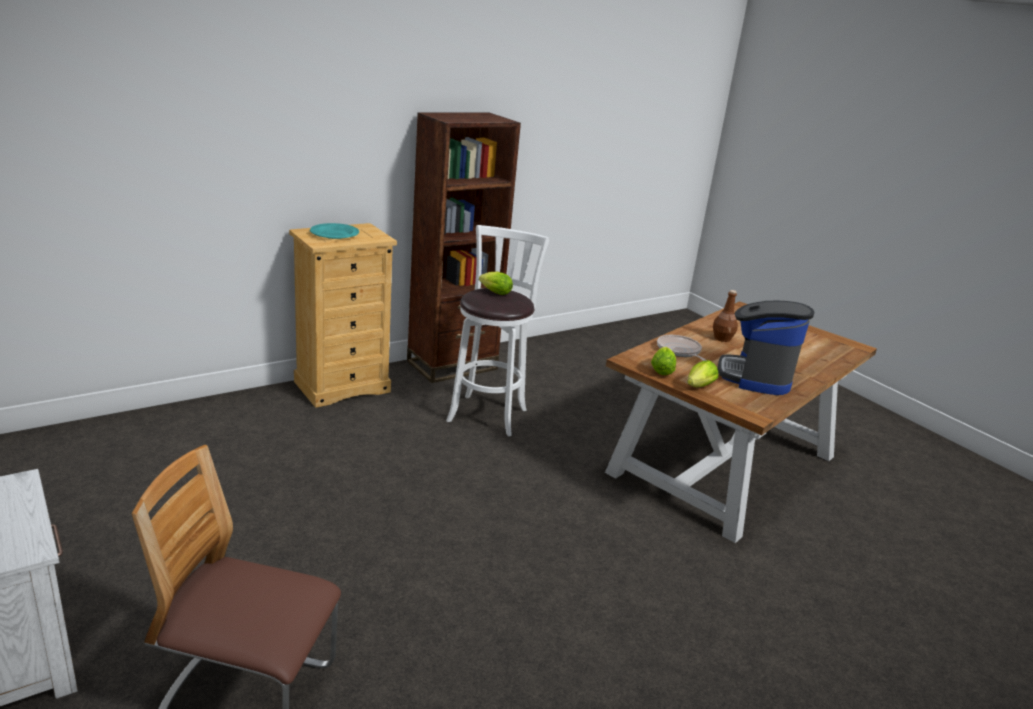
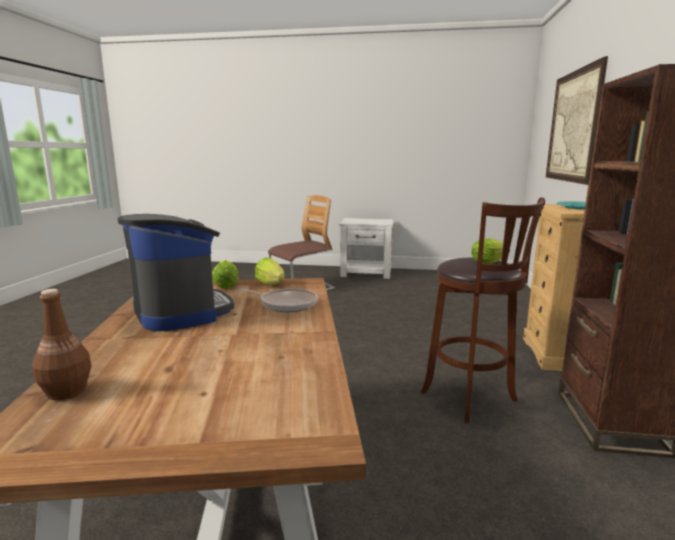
camera: 135 degrees right, 10 degrees down
white stool [446,225,550,436] -> brown stool [421,197,545,423]
brown bottle [713,290,738,342] -> brown bottle moved to [32,289,92,400]
none -> picture [546,56,608,185]

